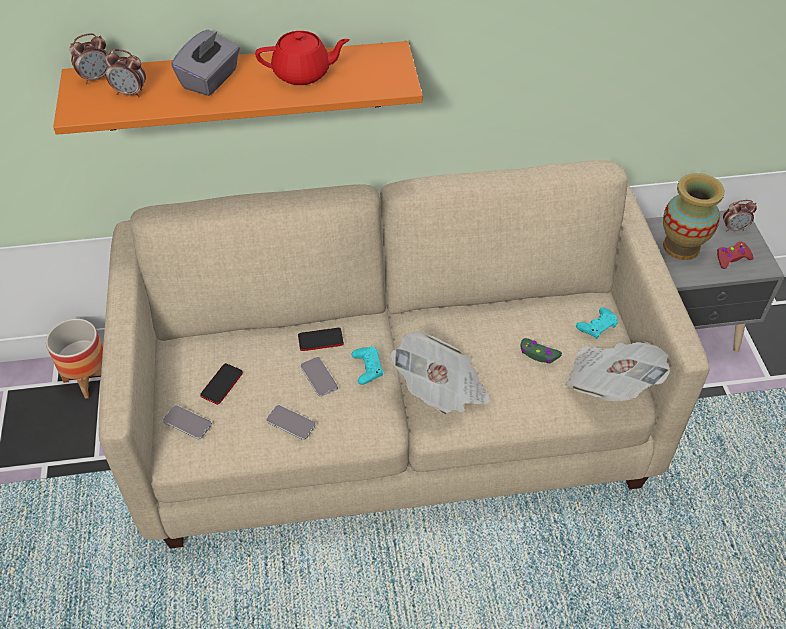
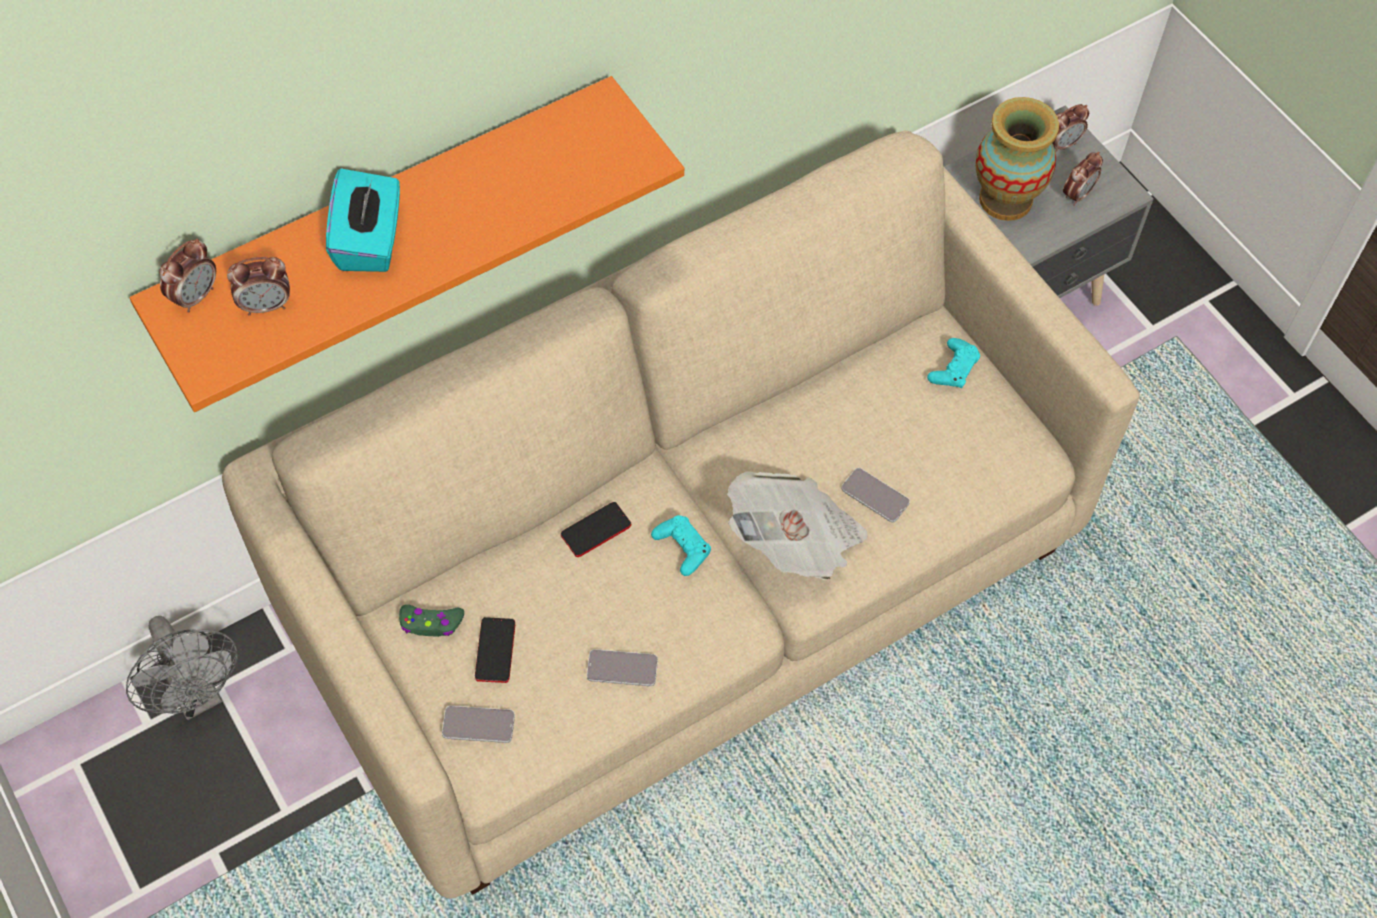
camera: 25 degrees left, 10 degrees up
planter [46,319,103,399] -> grey fan [126,616,237,720]
grey tissue box [171,30,240,96] -> turquoise tissue box [326,169,400,272]
red teapot [255,31,349,85] -> none
phone [300,357,338,397] -> phone moved to [841,468,910,522]
green game controller [520,338,562,363] -> green game controller moved to [399,604,464,637]
newspaper [565,342,670,402] -> none
red game controller [717,242,754,269] -> alarm clock [1063,152,1103,206]

